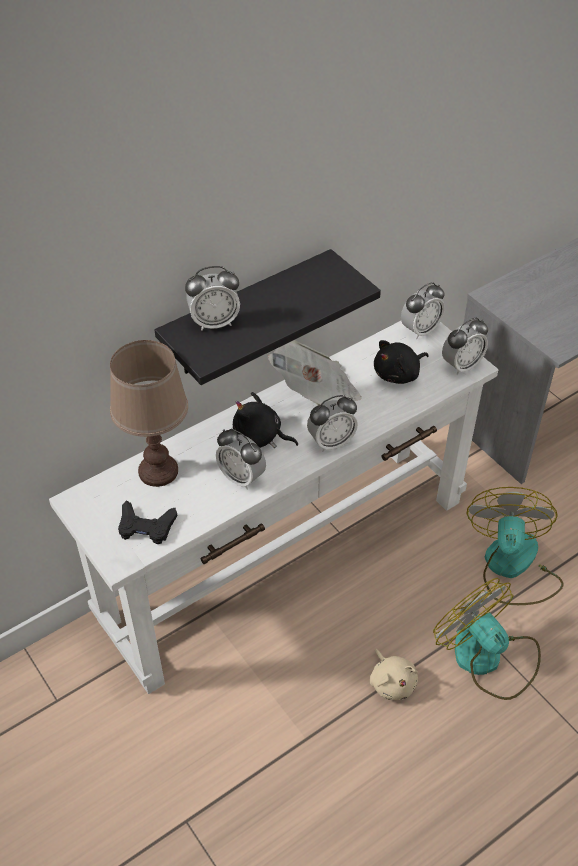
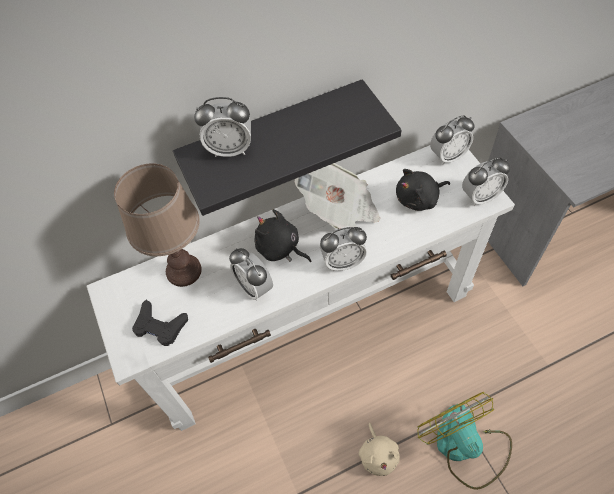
camera: 15 degrees right, 10 degrees up
fan [466,487,563,605] -> none

